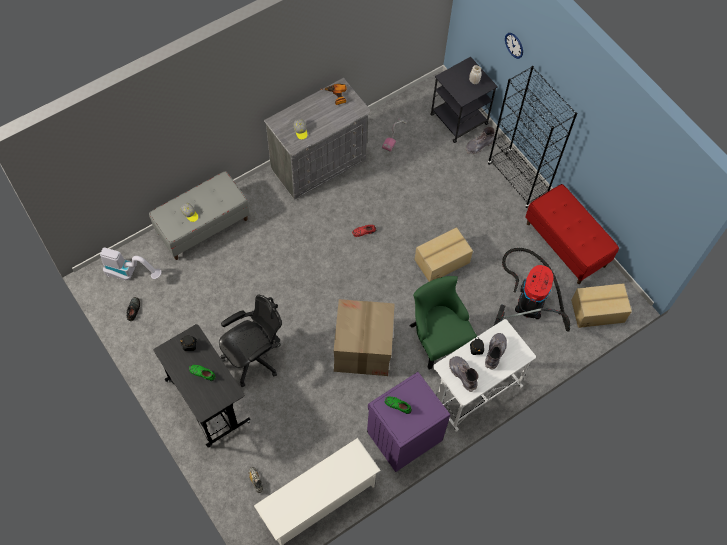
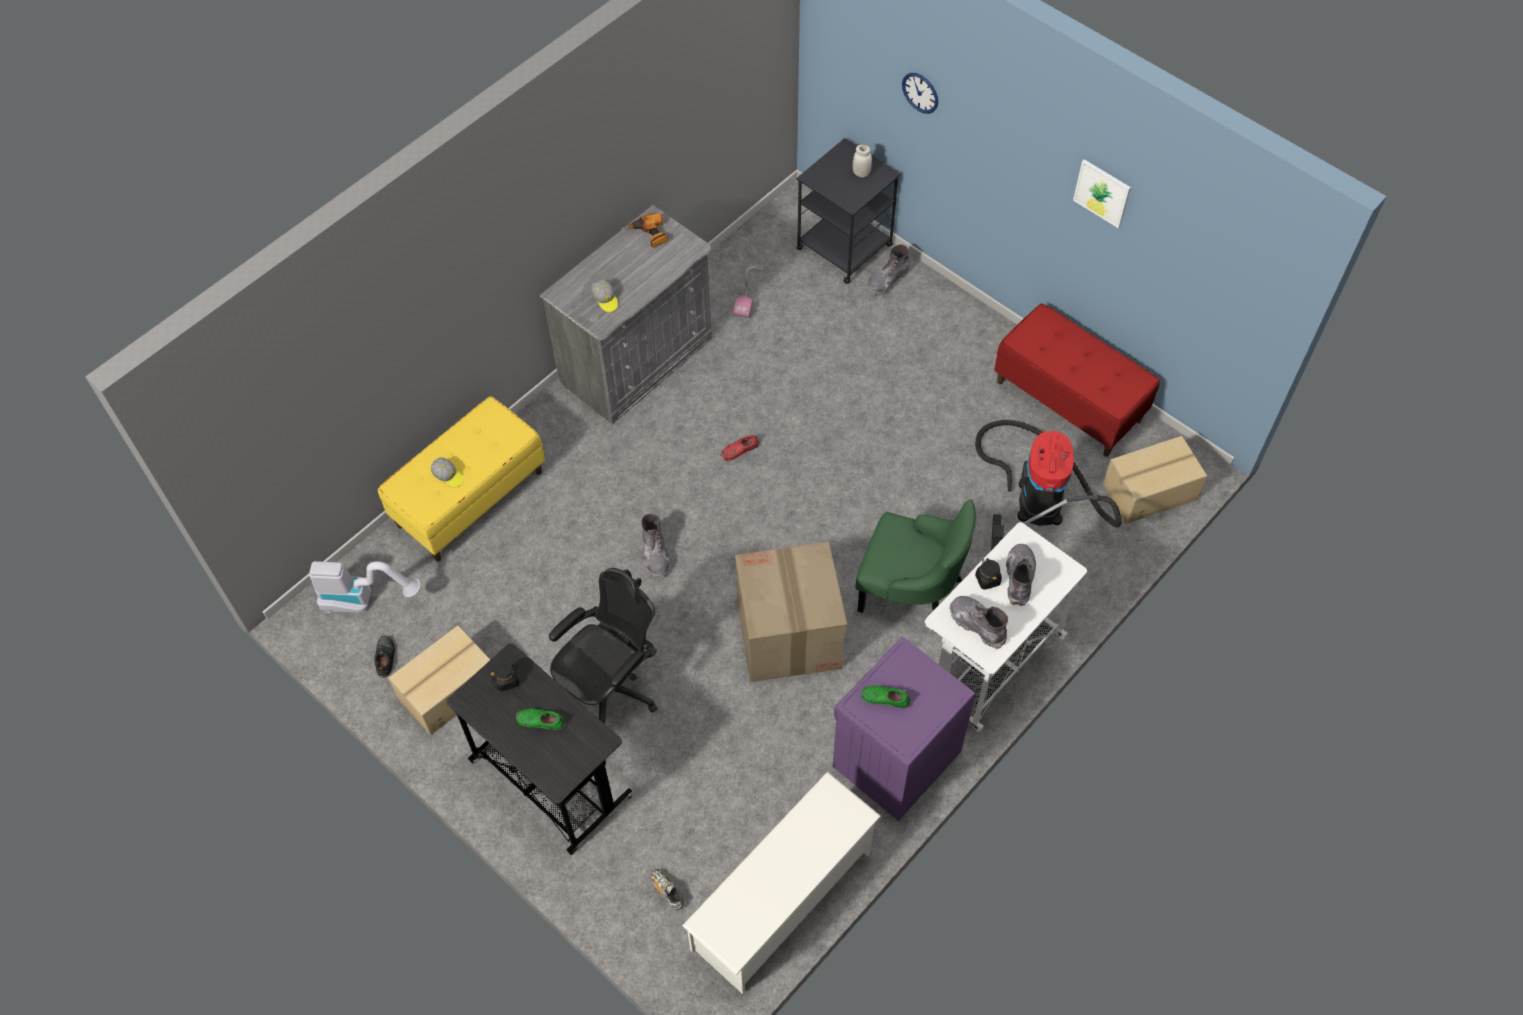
camera: 10 degrees left, 5 degrees down
grey bench [149,171,250,260] -> yellow bench [378,396,545,562]
green chair [410,276,477,369] -> green chair turned 150 degrees clockwise [855,499,976,613]
cardboard box [414,227,473,282] -> cardboard box moved to [388,625,491,735]
black bookcase [488,66,577,208] -> none
none -> grey boot [642,514,670,578]
none -> picture [1073,159,1131,228]

